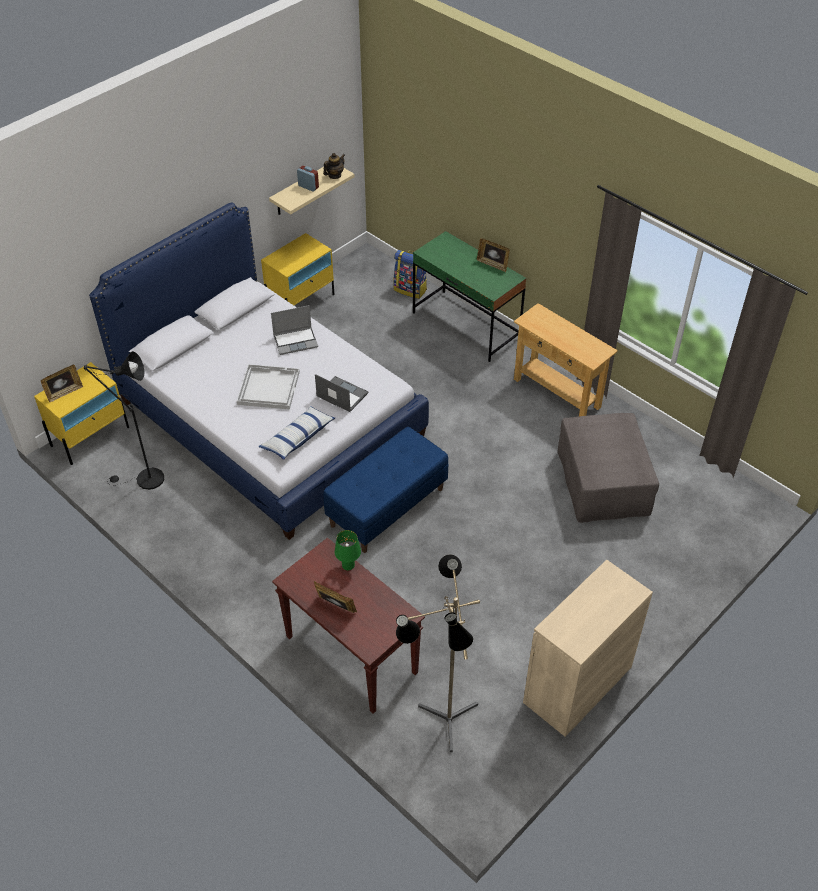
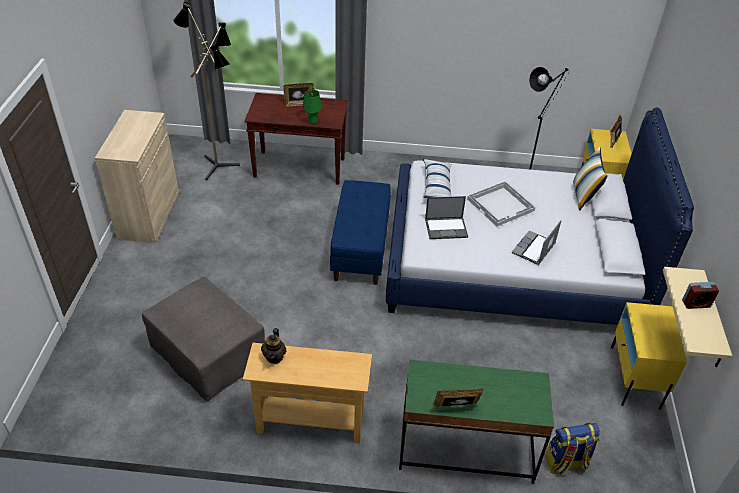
camera: 140 degrees right, 5 degrees down
teapot [323,153,345,179] -> teapot moved to [261,328,286,364]
none -> pillow [573,147,608,211]

